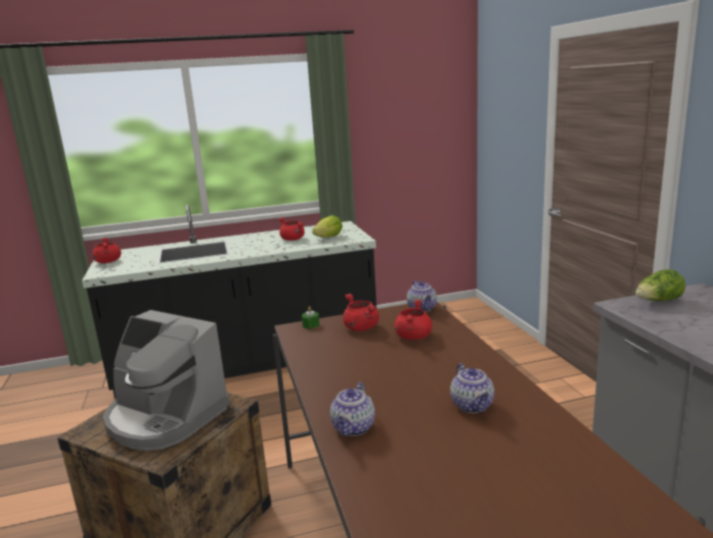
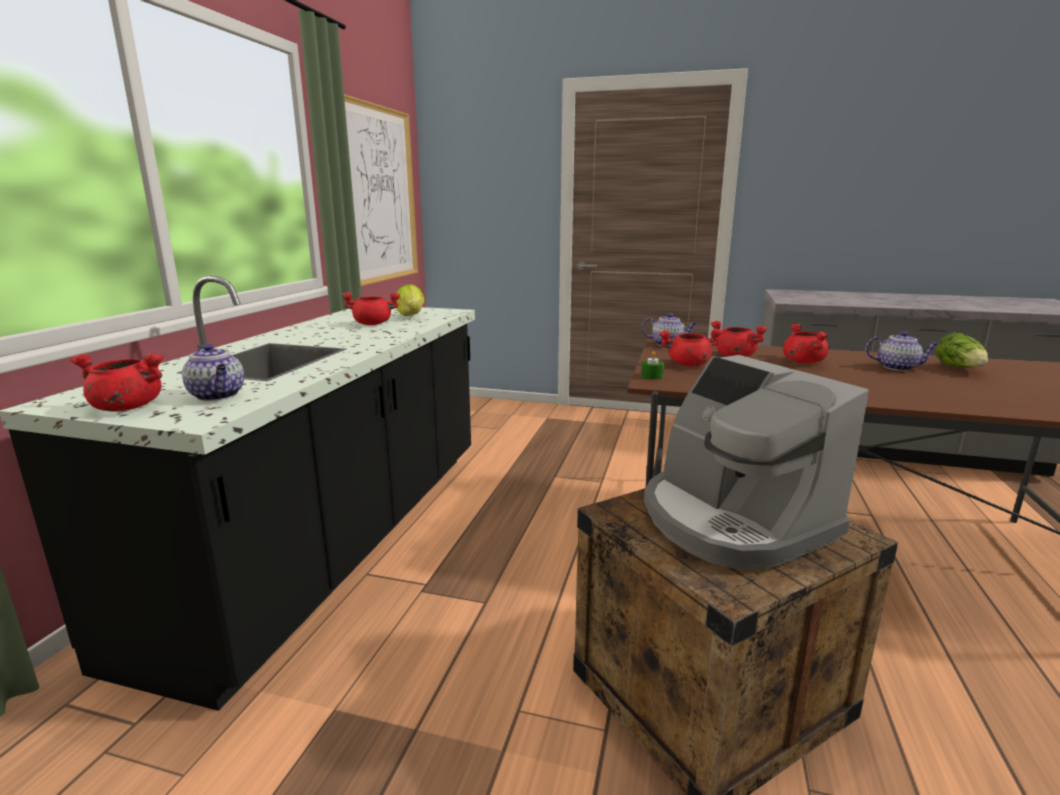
camera: 60 degrees left, 0 degrees up
coffee machine [103,310,229,451] -> coffee machine turned 90 degrees clockwise [644,355,869,570]
teapot [330,382,375,436] -> teapot moved to [182,344,244,401]
lettuce [635,269,686,301] -> lettuce moved to [936,332,988,368]
none -> picture [344,94,418,286]
none -> red cooking pot [783,324,829,363]

